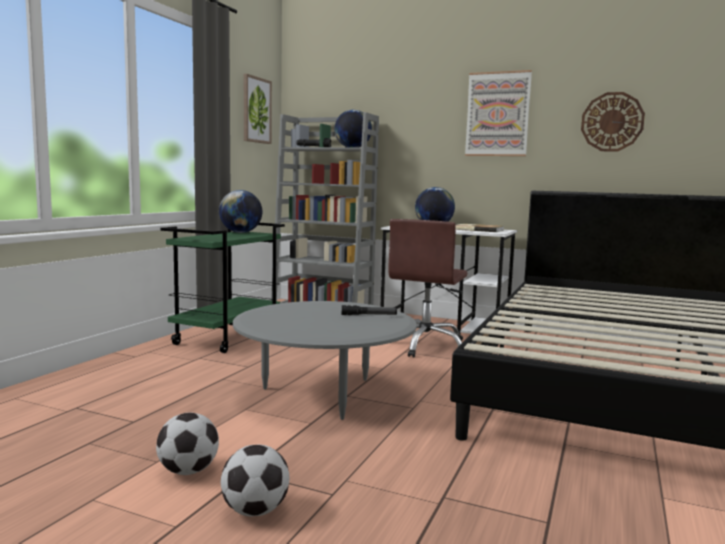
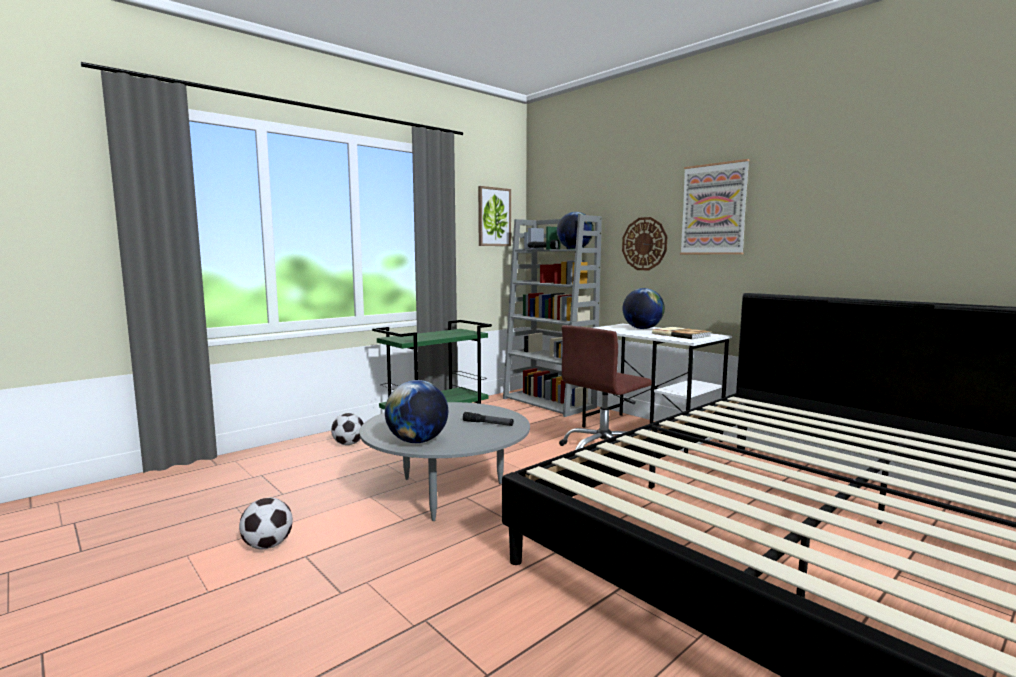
camera: 25 degrees right, 0 degrees up
globe [219,190,262,233] -> globe moved to [385,380,448,443]
football [221,445,290,517] -> football moved to [331,413,364,445]
wall clock [581,92,645,151] -> wall clock moved to [622,217,667,270]

